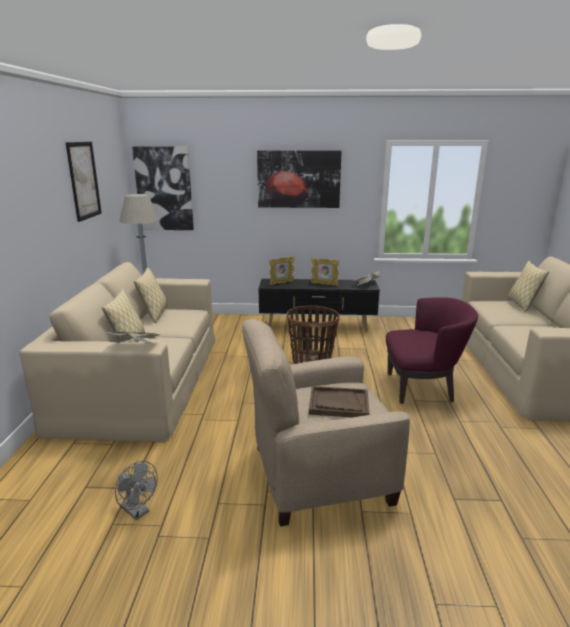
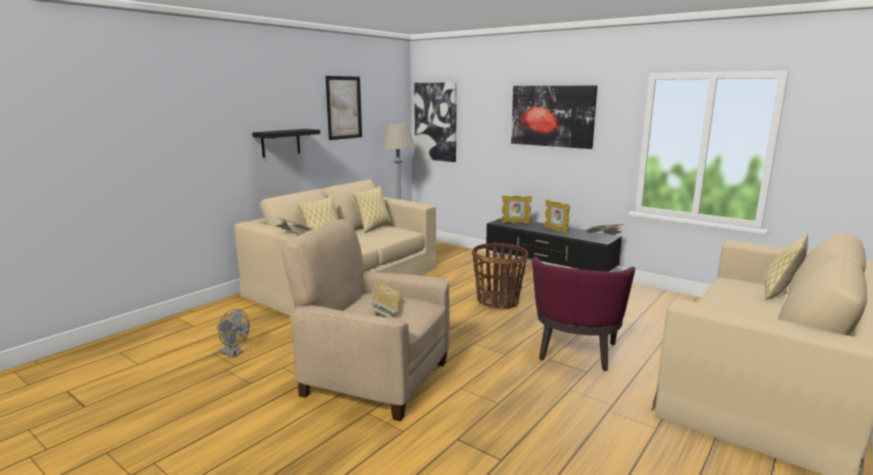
camera: 35 degrees right, 5 degrees down
grey fan [115,461,158,520] -> grey fan turned 45 degrees counterclockwise [217,309,250,357]
brown tray [309,386,370,417] -> book [368,281,401,318]
purple armchair [386,297,478,404] -> purple armchair turned 75 degrees clockwise [532,256,635,371]
none -> black shelf [252,129,320,157]

